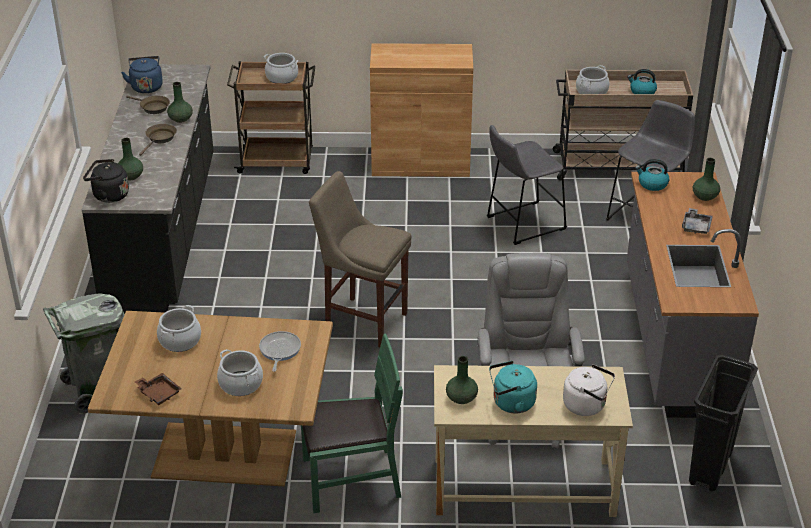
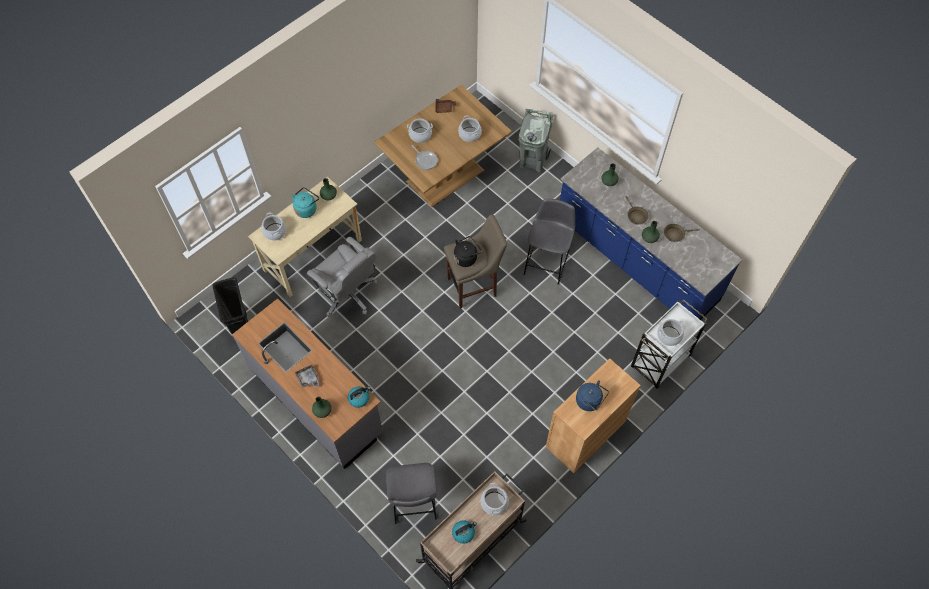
camera: 135 degrees right, 25 degrees up
black counter [82,64,214,314] -> blue counter [560,147,742,320]
black kettle [83,159,129,203] -> black kettle moved to [454,236,482,267]
blue kettle [121,56,163,93] -> blue kettle moved to [576,380,609,411]
brown cart [227,61,315,174] -> white cart [631,299,707,389]
green chair [301,334,403,513] -> none
grey stool [486,125,567,245] -> grey stool moved to [524,199,575,285]
white kettle [563,364,615,416] -> cooking pot [261,212,287,241]

